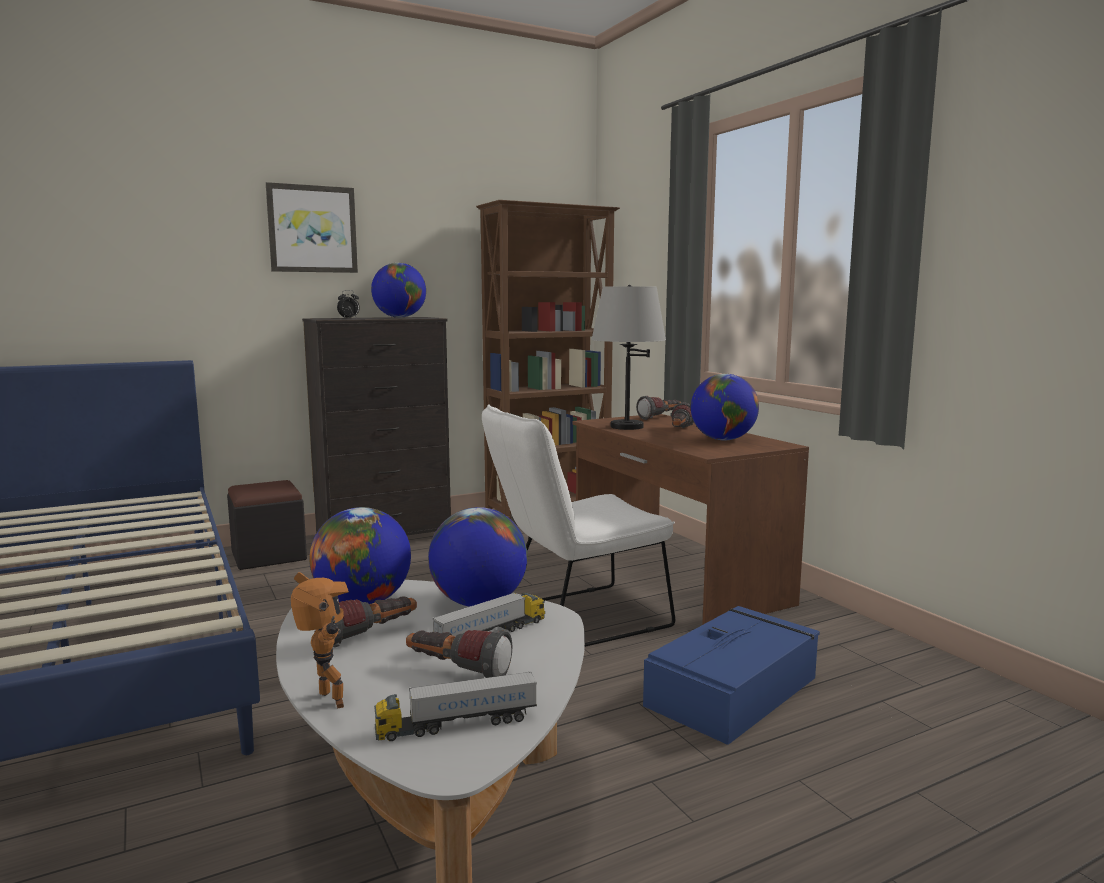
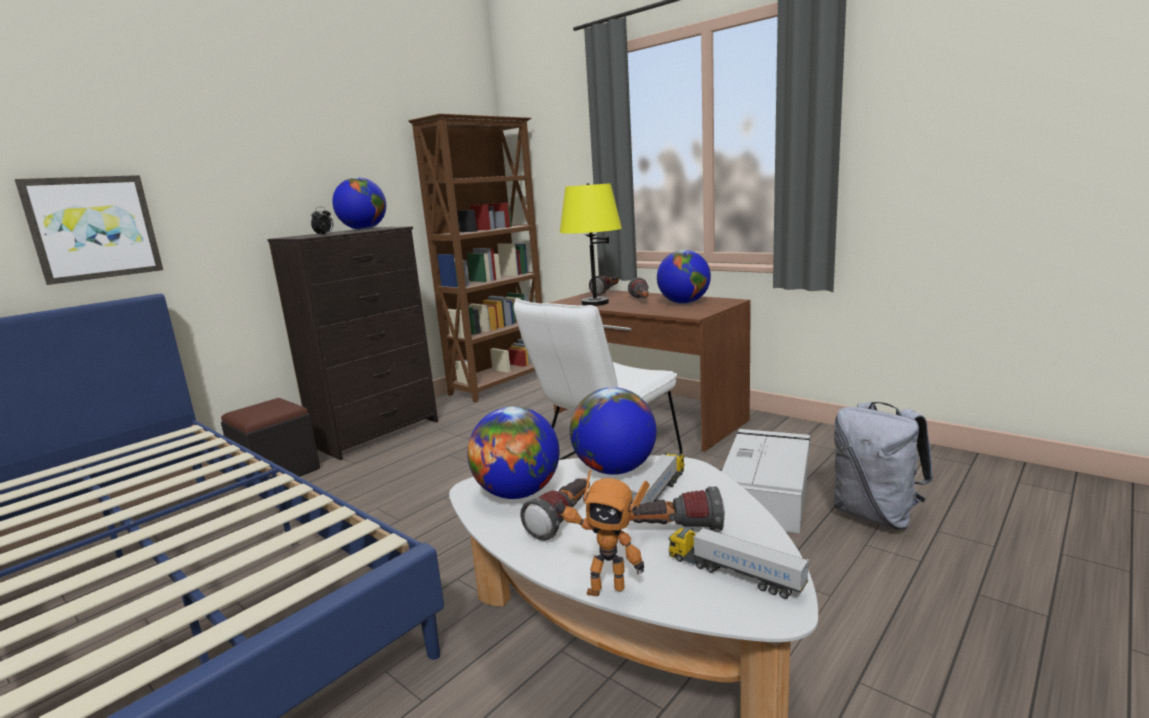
camera: 20 degrees left, 5 degrees up
picture [266,182,358,273] -> picture moved to [15,175,163,285]
toy robot [291,572,349,709] -> toy robot turned 150 degrees clockwise [552,470,650,596]
toy truck [374,671,537,741] -> toy truck turned 75 degrees clockwise [669,527,809,599]
grey table lamp [591,285,666,430] -> yellow table lamp [560,183,622,306]
blue storage box [643,606,820,745] -> grey storage box [721,429,810,533]
none -> grey backpack [833,402,933,530]

